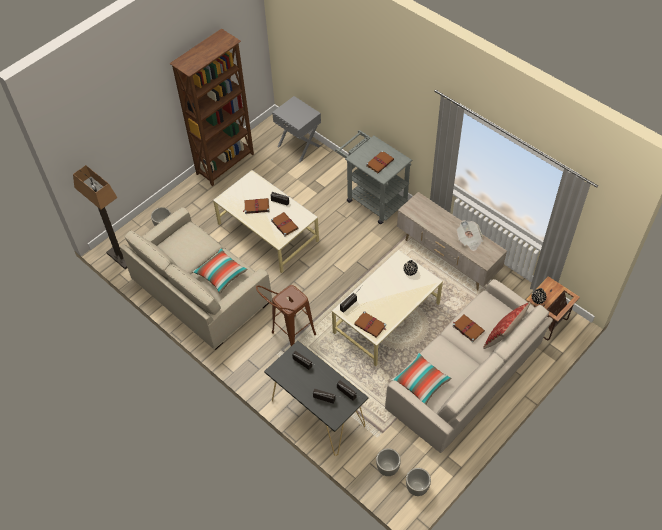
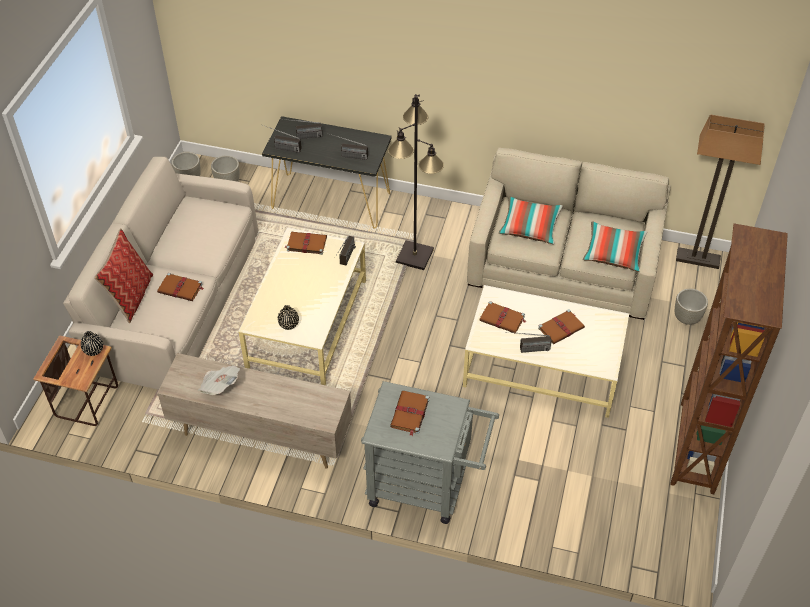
camera: 150 degrees right, 5 degrees down
brown stool [256,285,316,346] -> black floor lamp [388,94,444,270]
grey nightstand [272,96,321,162] -> none
pillow [391,353,451,404] -> pillow moved to [583,221,647,272]

